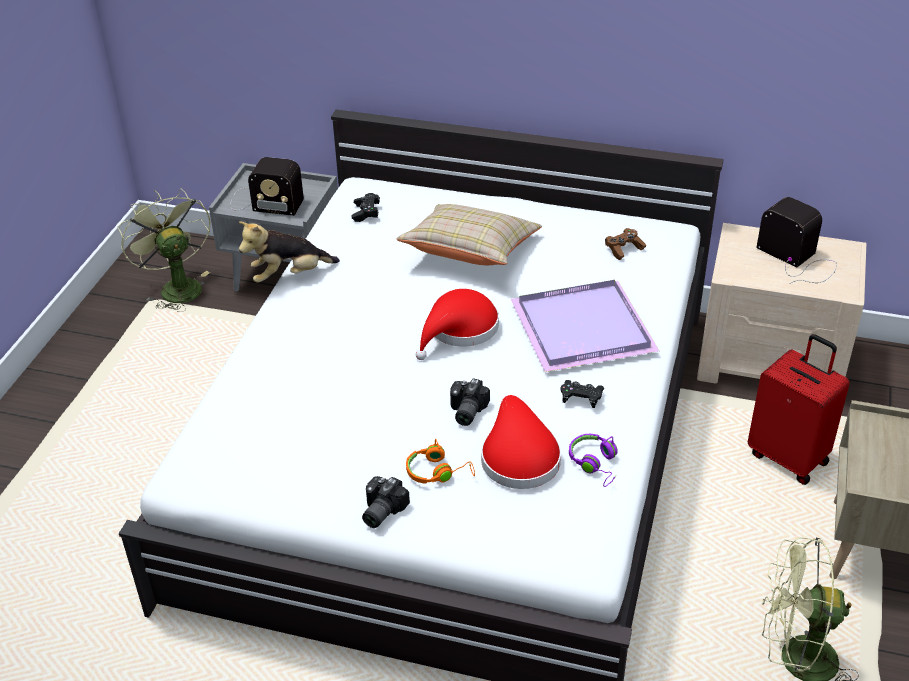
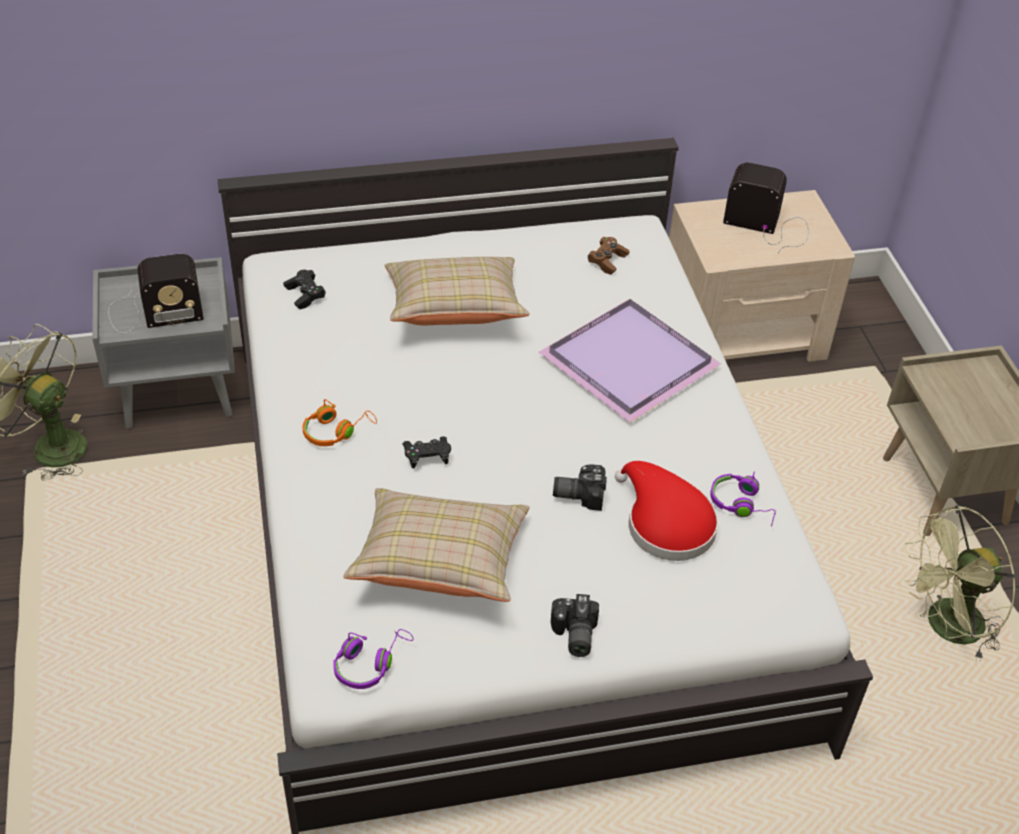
camera: 30 degrees left, 5 degrees up
plush toy [238,221,340,283] -> none
orange headphones [406,439,475,484] -> orange headphones moved to [302,399,377,446]
red hat [416,289,499,360] -> none
camera [450,378,490,426] -> camera turned 105 degrees clockwise [553,464,607,511]
black game controller [560,380,604,408] -> black game controller moved to [402,436,451,468]
red suitcase [748,334,850,485] -> none
none -> purple headphones [333,629,414,689]
none -> beige pillow [343,488,529,602]

